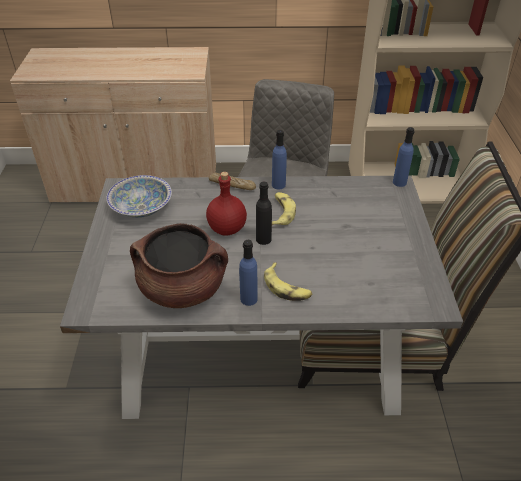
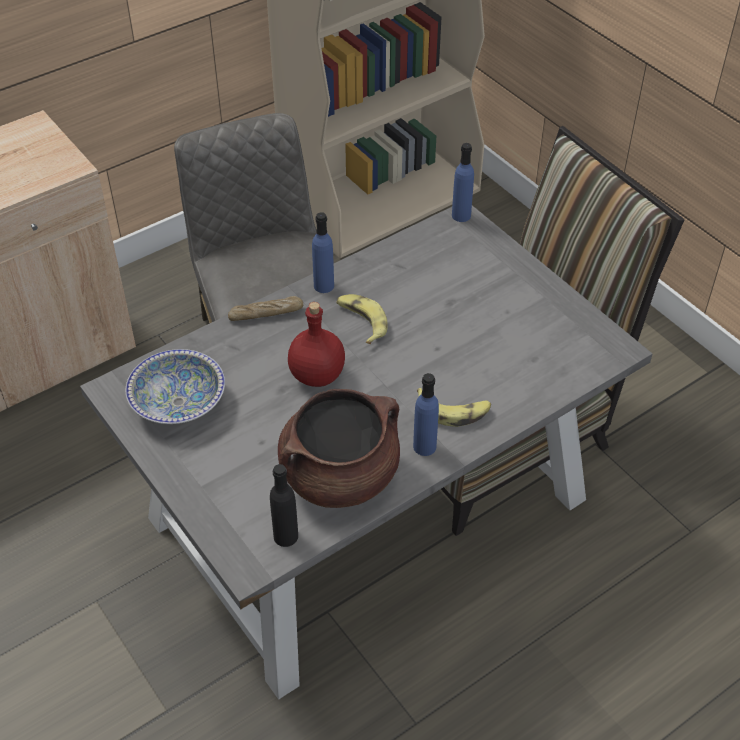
camera: 35 degrees left, 5 degrees up
black bottle [256,182,272,245] -> black bottle moved to [270,464,298,547]

